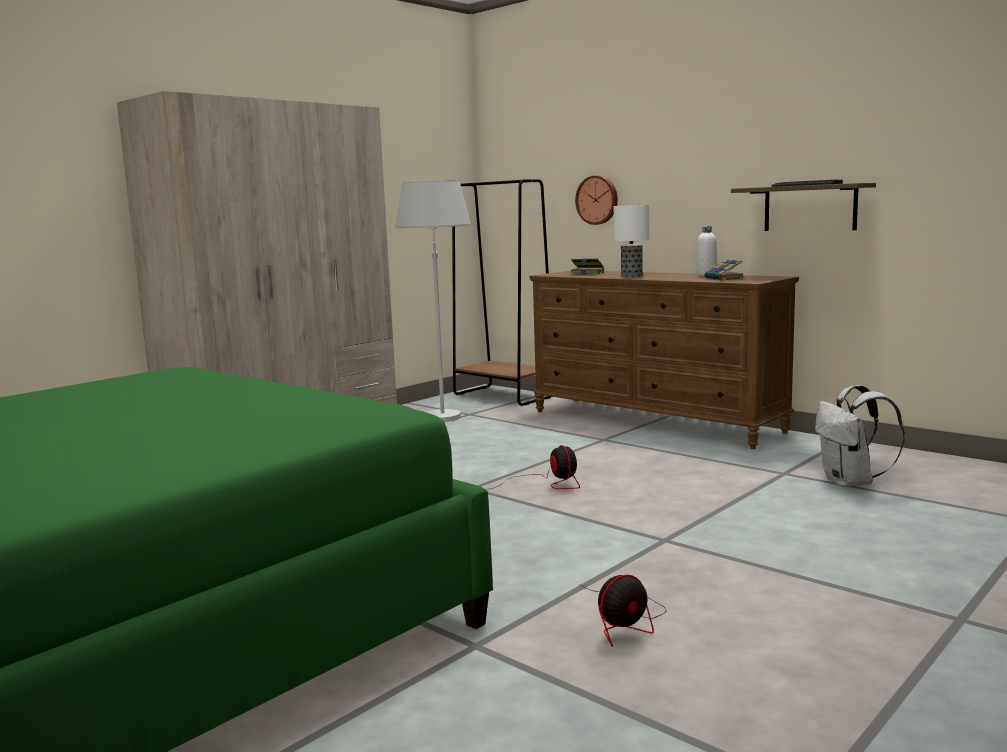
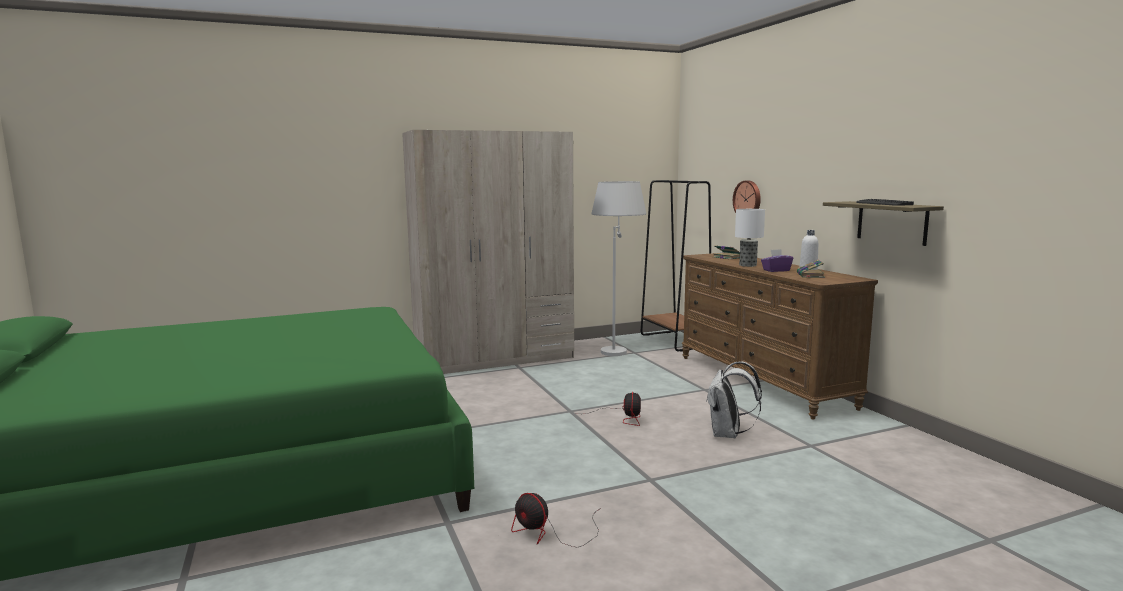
camera: 25 degrees right, 0 degrees up
fan [579,574,666,647] -> fan turned 45 degrees clockwise [511,493,601,547]
white backpack [815,385,905,487] -> white backpack moved to [706,361,762,438]
none -> purple tissue box [761,249,793,272]

